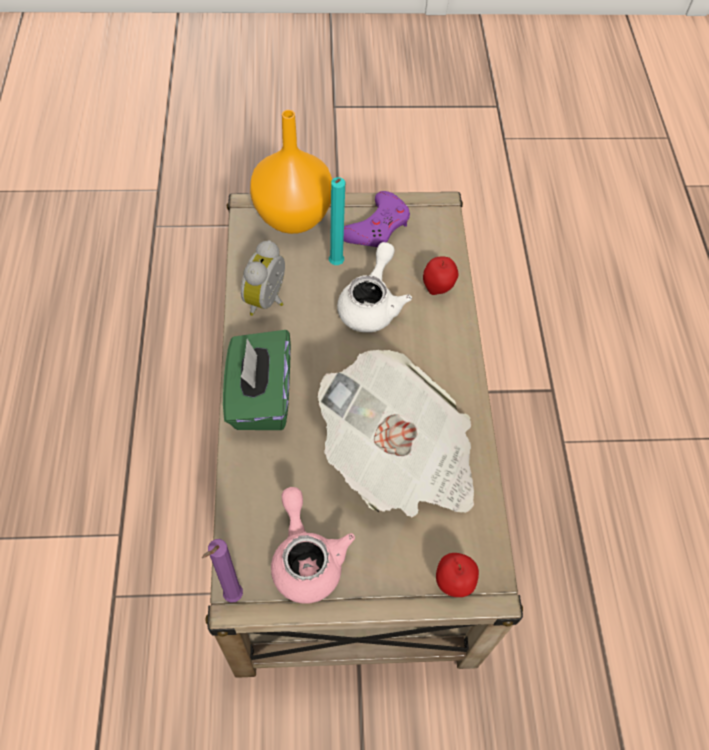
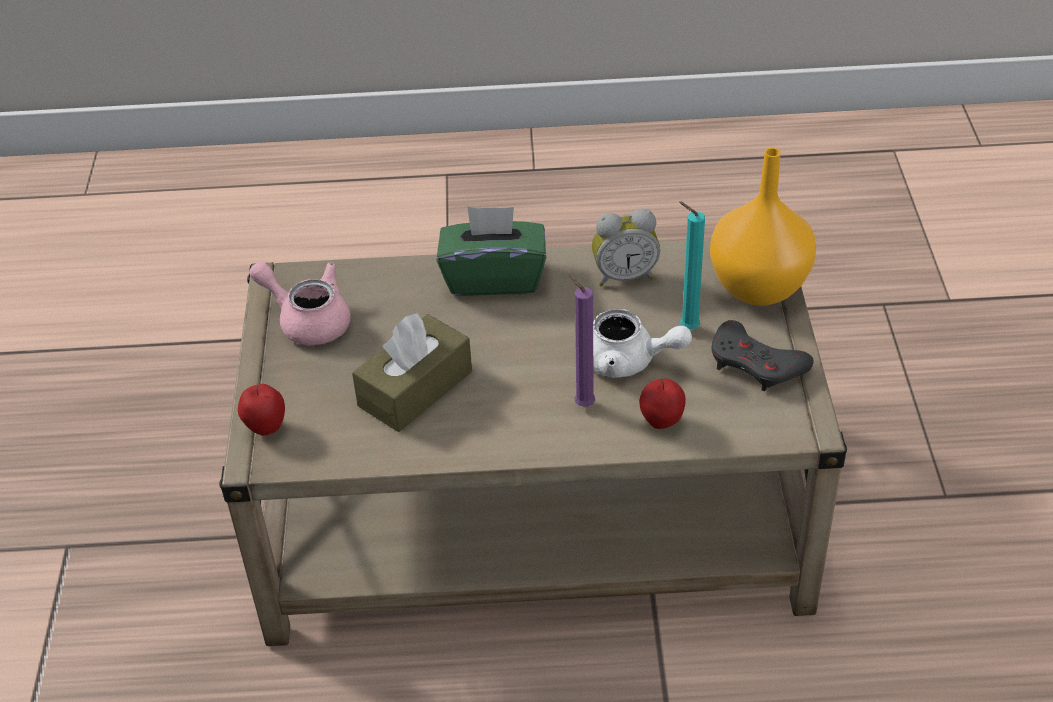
camera: 95 degrees right, 15 degrees down
purple candle [202,539,243,603] -> purple candle moved to [567,272,595,407]
alarm clock [241,240,285,316] -> alarm clock turned 150 degrees clockwise [592,209,660,287]
pink teapot [271,487,355,604] -> pink teapot turned 135 degrees counterclockwise [249,261,351,345]
newspaper [318,350,474,517] -> brown tissue box [352,313,472,432]
purple game controller [343,191,410,247] -> grey game controller [712,320,814,391]

